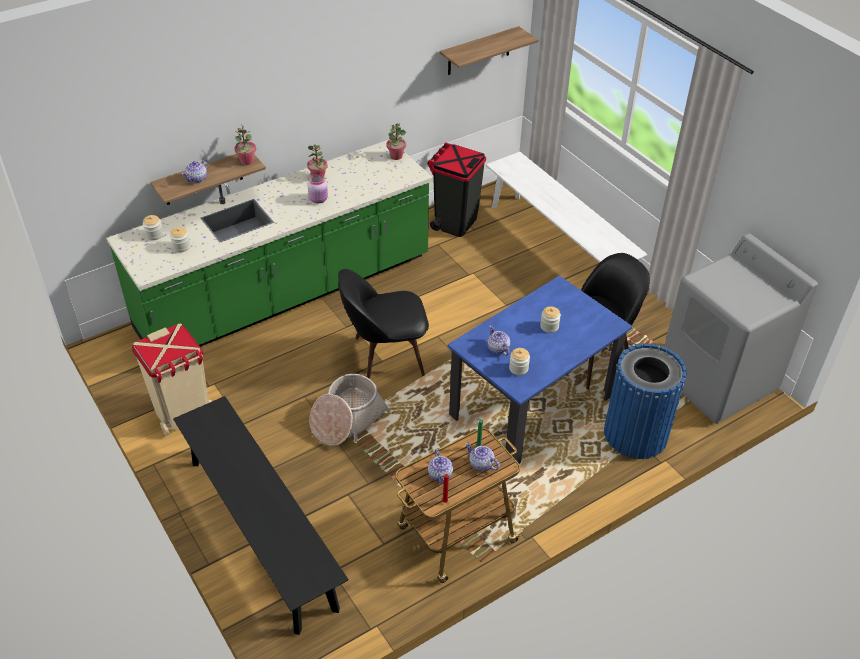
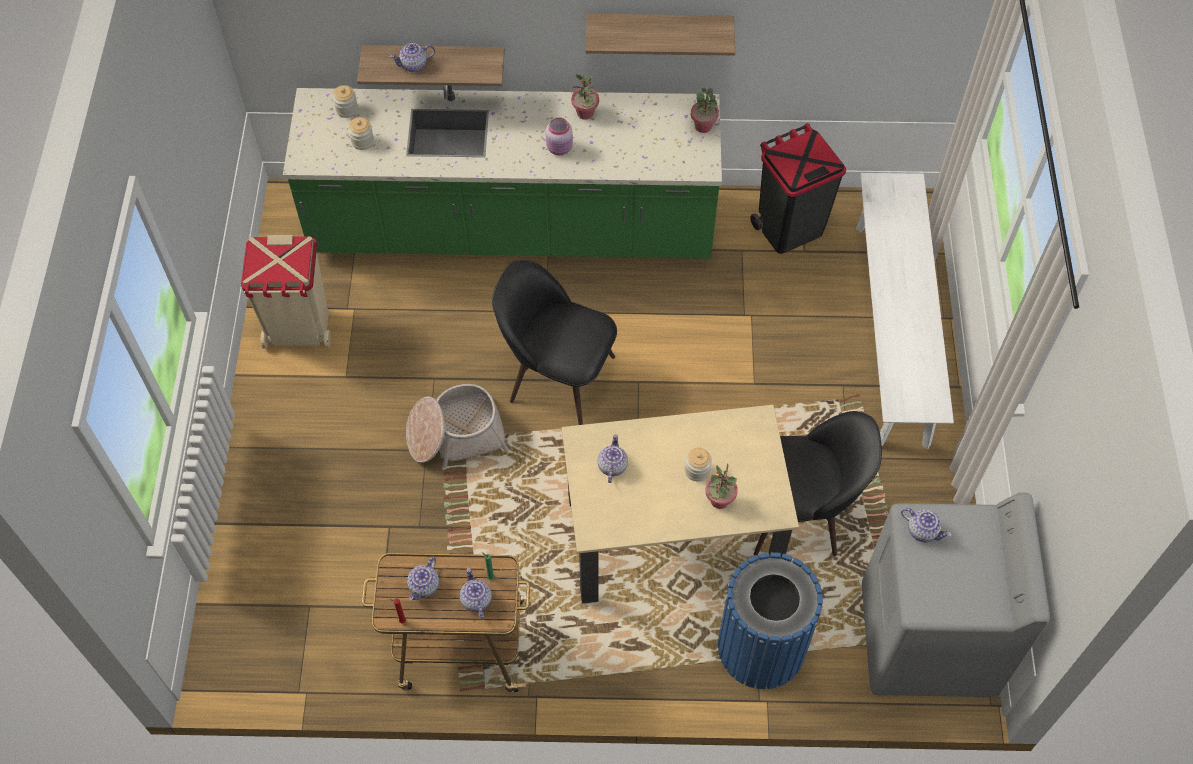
camera: 35 degrees right, 15 degrees up
black bench [173,396,348,635] -> none
potted plant [235,124,256,165] -> potted plant moved to [705,464,738,509]
shelf [440,26,538,75] -> shelf moved to [586,14,735,56]
blue dining table [448,276,632,465] -> beige dining table [562,405,799,604]
jar [509,348,530,375] -> none
none -> teapot [901,508,951,542]

